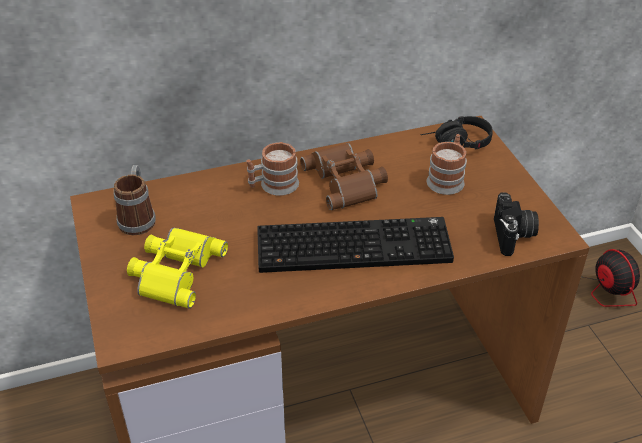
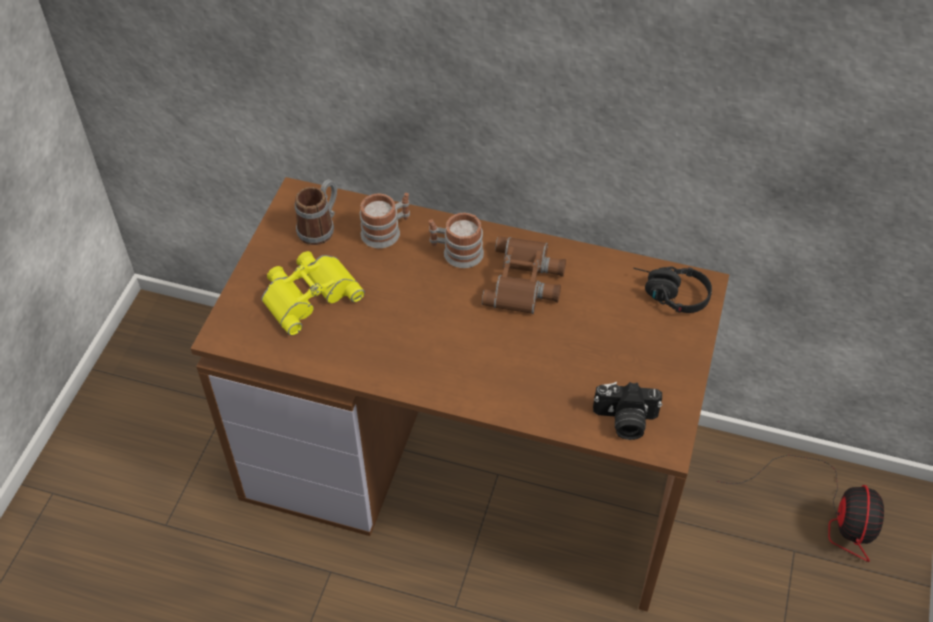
camera: 35 degrees right, 10 degrees up
keyboard [257,217,454,273] -> none
mug [427,134,467,195] -> mug moved to [360,193,410,248]
camera [494,193,539,256] -> camera turned 60 degrees clockwise [593,382,662,440]

